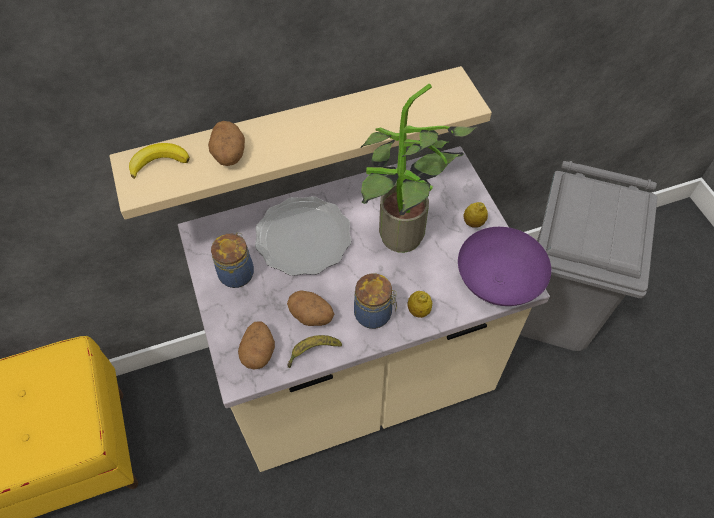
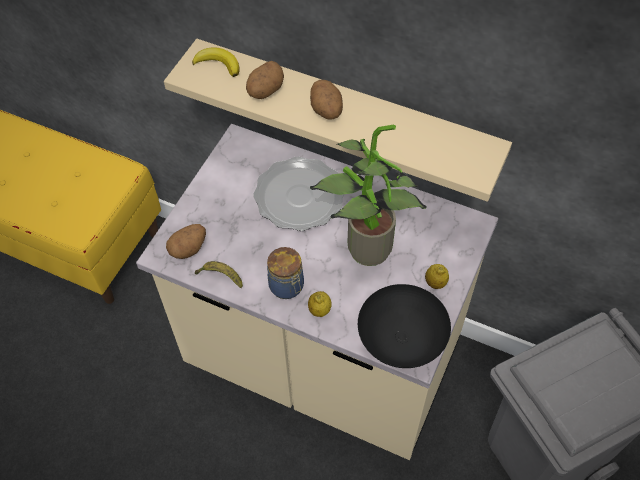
camera: 45 degrees right, 0 degrees up
jar [211,232,254,288] -> none
potato [287,290,334,326] -> potato moved to [310,80,343,120]
purple bowl [458,227,551,306] -> black bowl [358,284,451,368]

